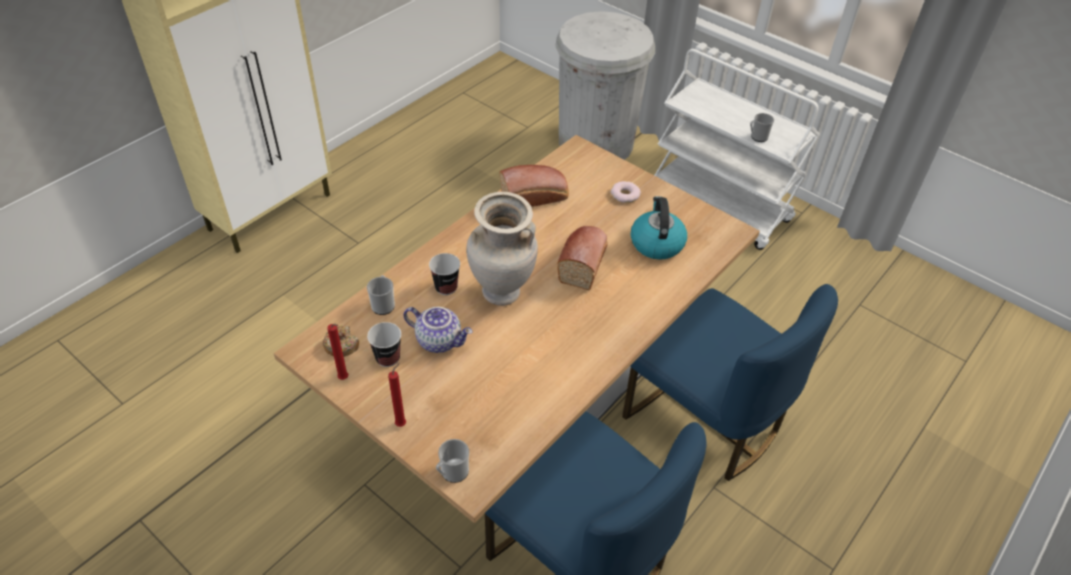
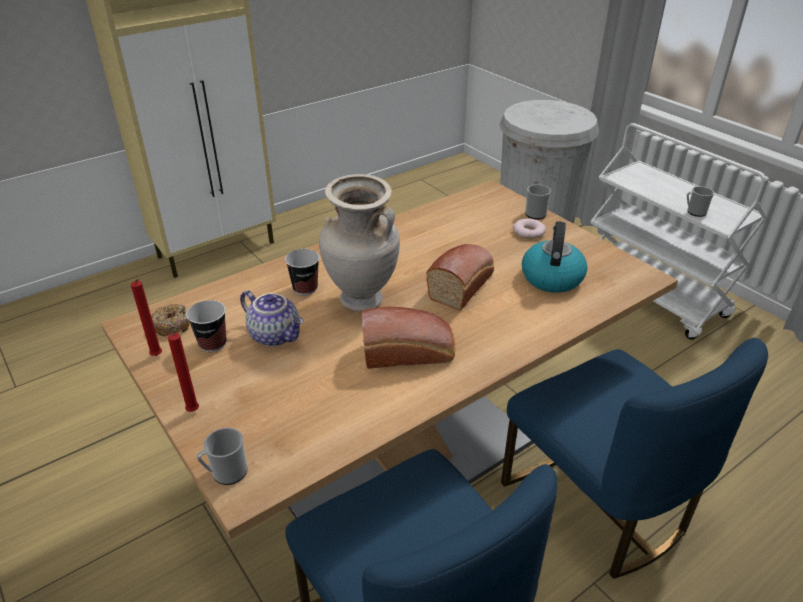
camera: 15 degrees right, 10 degrees down
mug [367,275,395,315] -> mug moved to [525,184,551,219]
bread [500,165,569,207] -> bread moved to [362,306,455,369]

